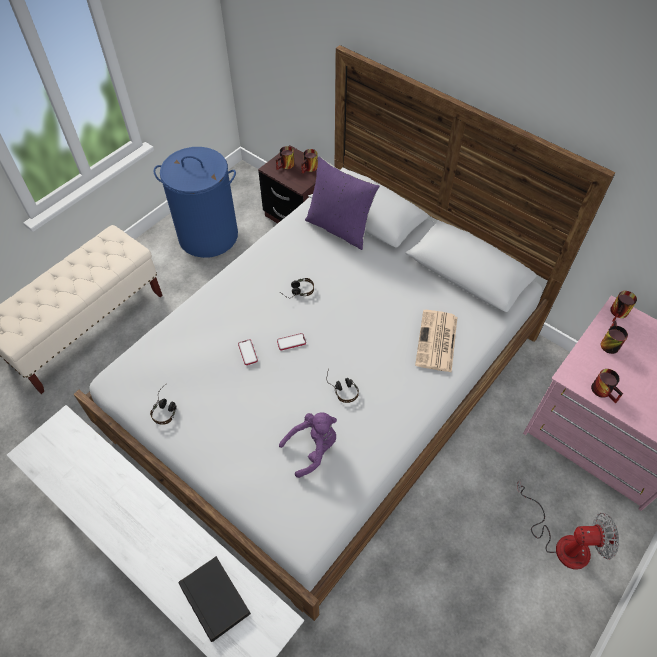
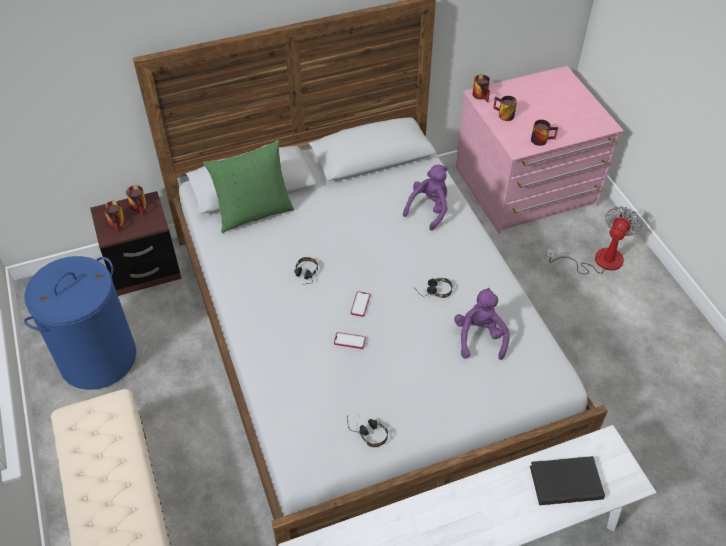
camera: 60 degrees left, 5 degrees down
purple pillow [305,156,380,250] -> green pillow [203,140,294,233]
newspaper [415,310,457,373] -> purple plush toy [403,165,447,231]

